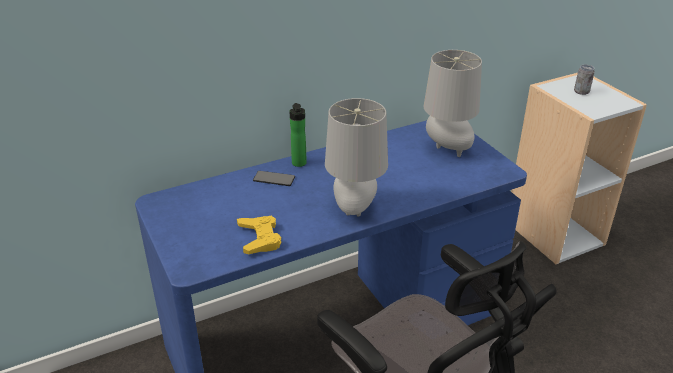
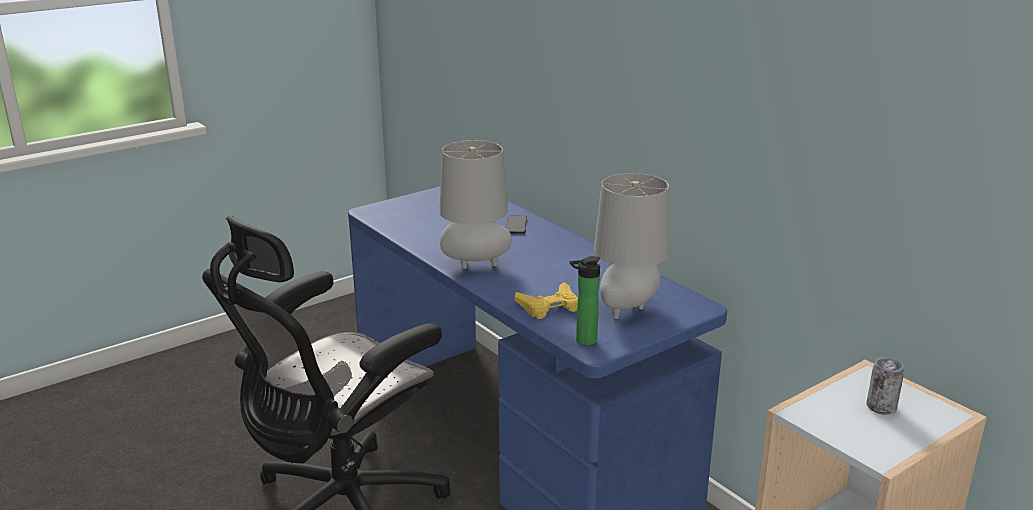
camera: 80 degrees right, 10 degrees down
yellow game controller [237,216,281,254] -> yellow game controller moved to [515,282,578,319]
bottle [290,103,307,167] -> bottle moved to [570,256,600,346]

